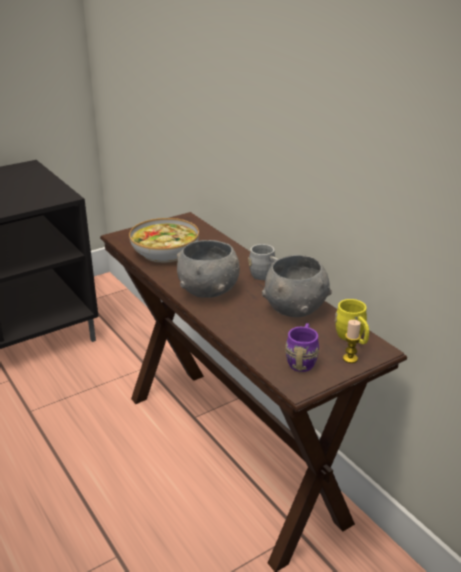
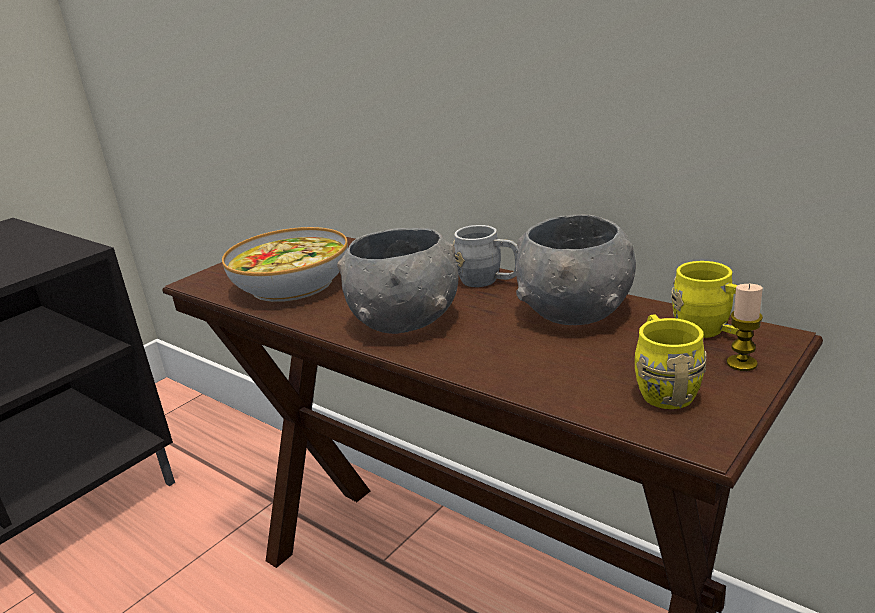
camera: 15 degrees left, 5 degrees down
purple mug [285,323,319,372] -> yellow mug [635,314,706,409]

